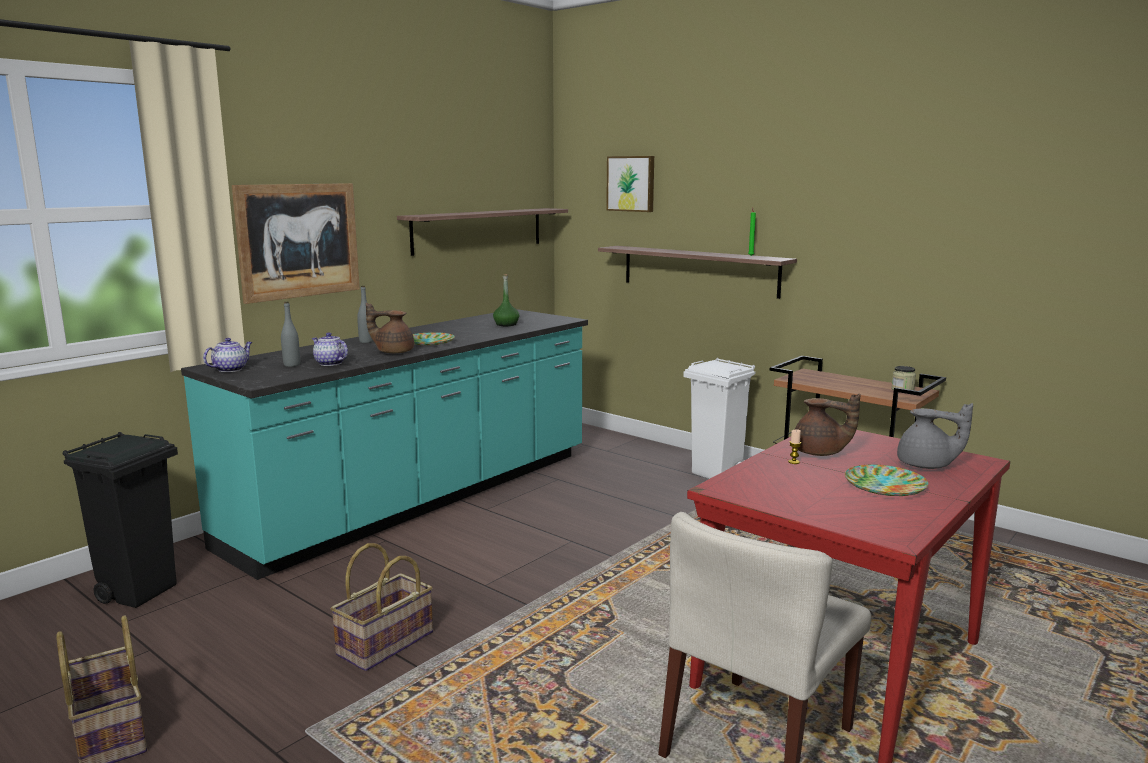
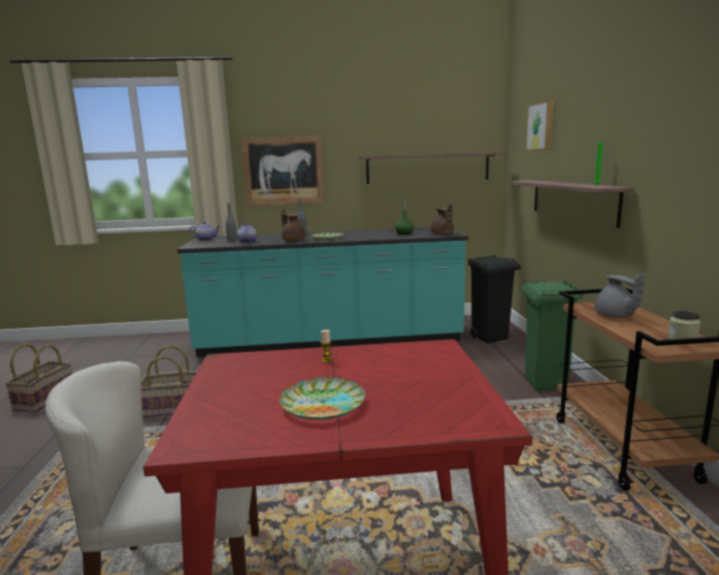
camera: 45 degrees right, 0 degrees up
black trash can [63,432,178,608] -> black trash can moved to [468,255,521,344]
white trash can [683,358,756,479] -> green trash can [521,280,583,391]
brown teapot [795,394,861,456] -> brown teapot moved to [431,204,454,235]
grey teapot [897,403,973,469] -> grey teapot moved to [594,273,645,318]

